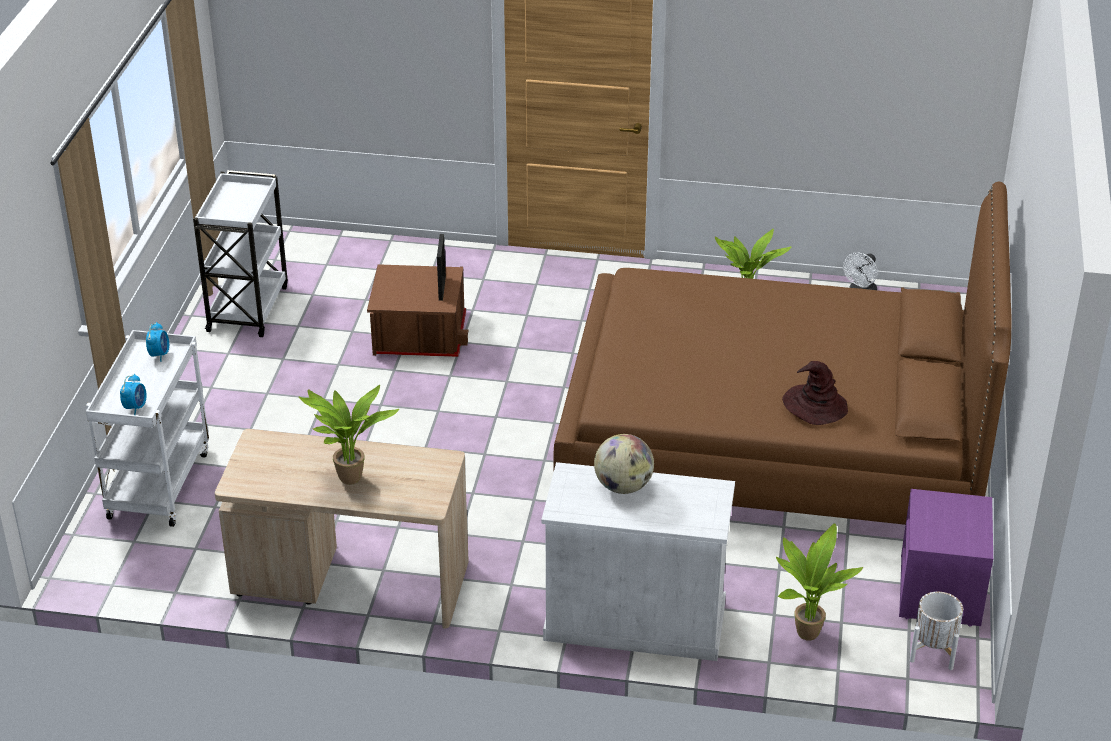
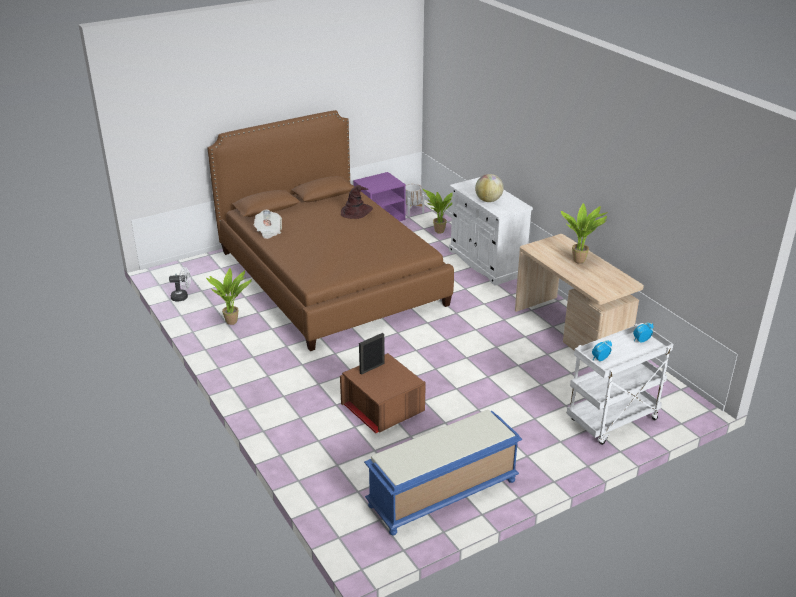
camera: 130 degrees left, 5 degrees down
white cart [193,170,288,337] -> blue bench [364,410,522,535]
none -> newspaper [254,210,282,239]

